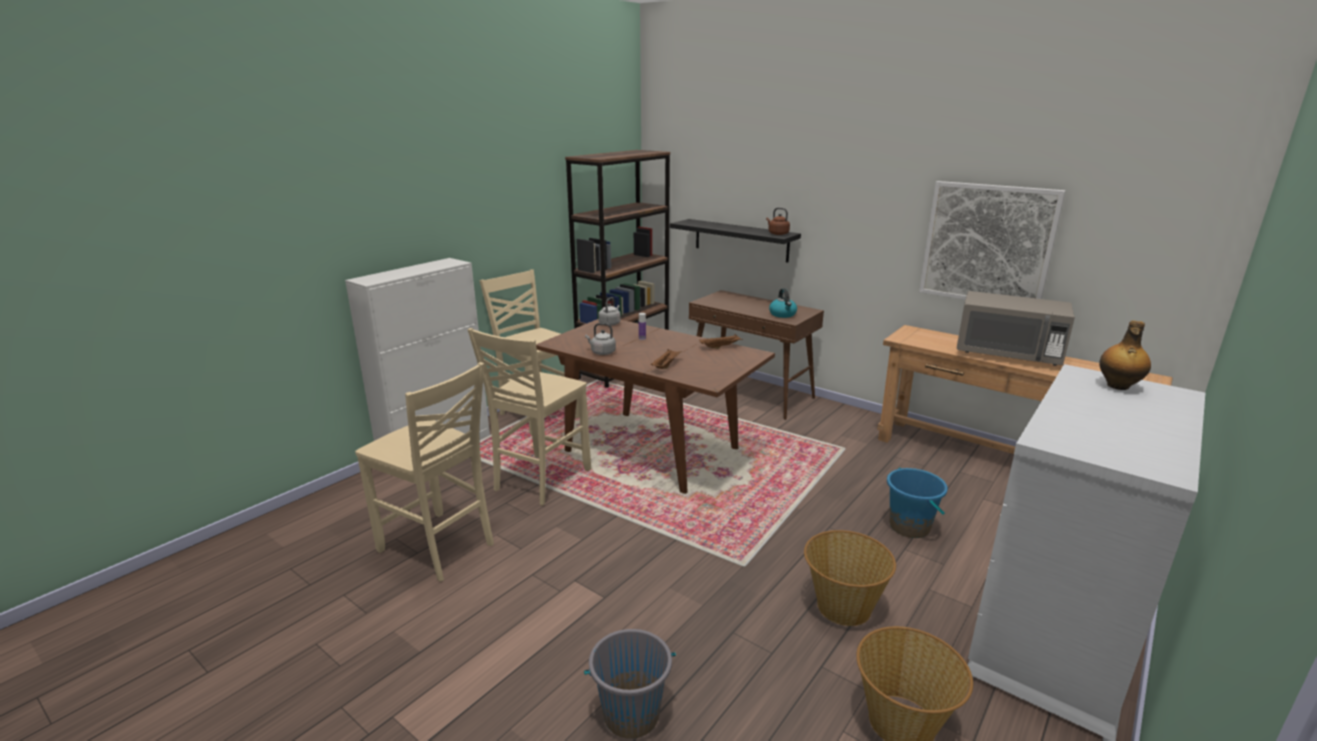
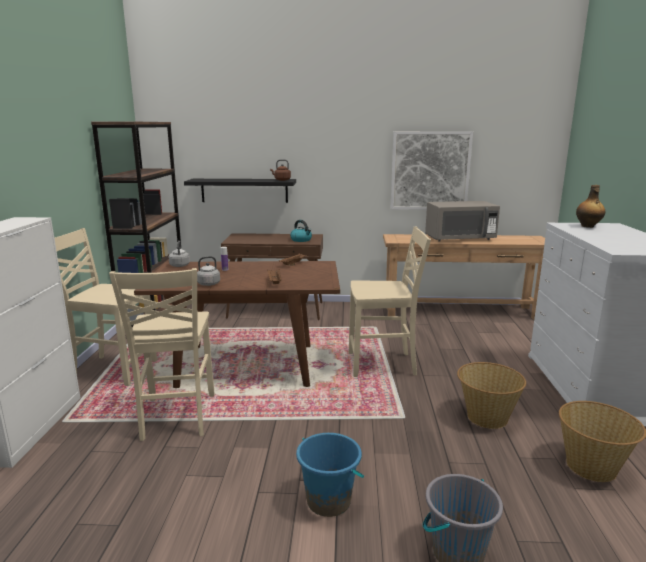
camera: 35 degrees left, 5 degrees down
beige chair [355,362,494,582] -> beige chair moved to [349,226,431,377]
blue bucket [887,468,948,538] -> blue bucket moved to [296,433,364,517]

